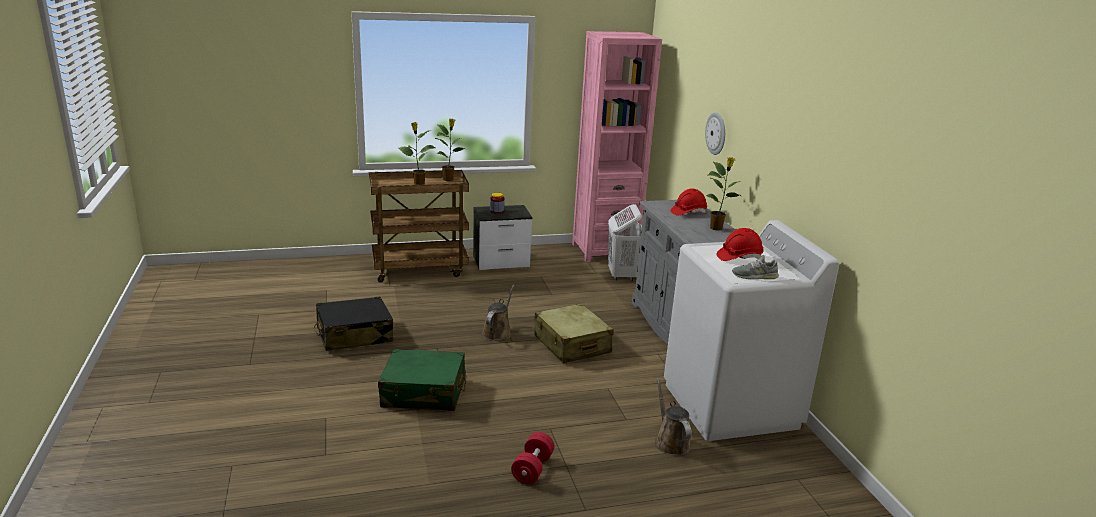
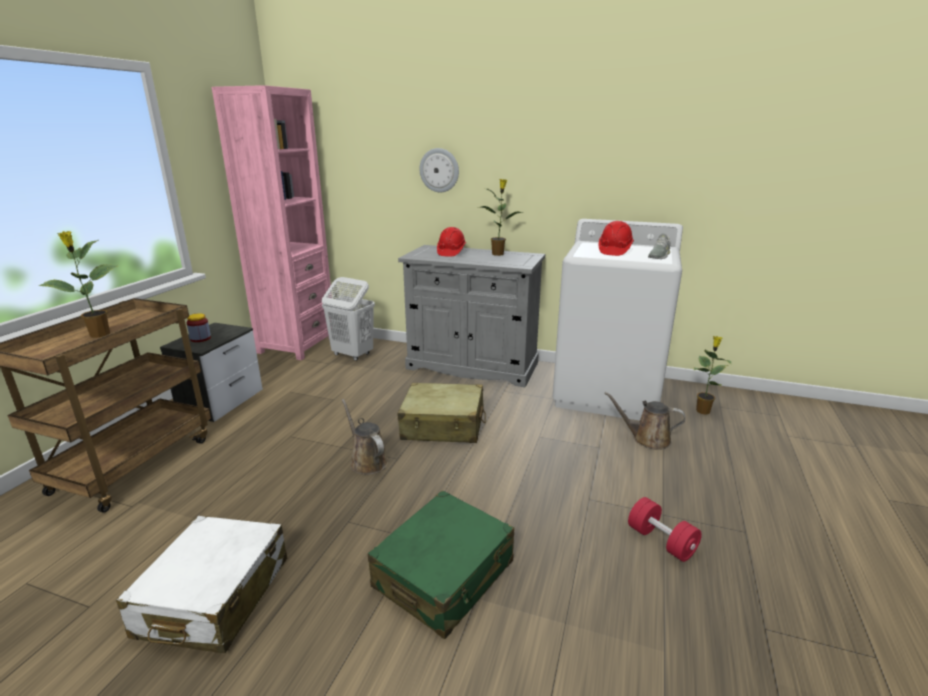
camera: 55 degrees left, 0 degrees up
black suitcase [314,297,393,351] -> white suitcase [116,516,287,653]
potted plant [436,119,466,181] -> potted plant moved to [693,336,732,415]

